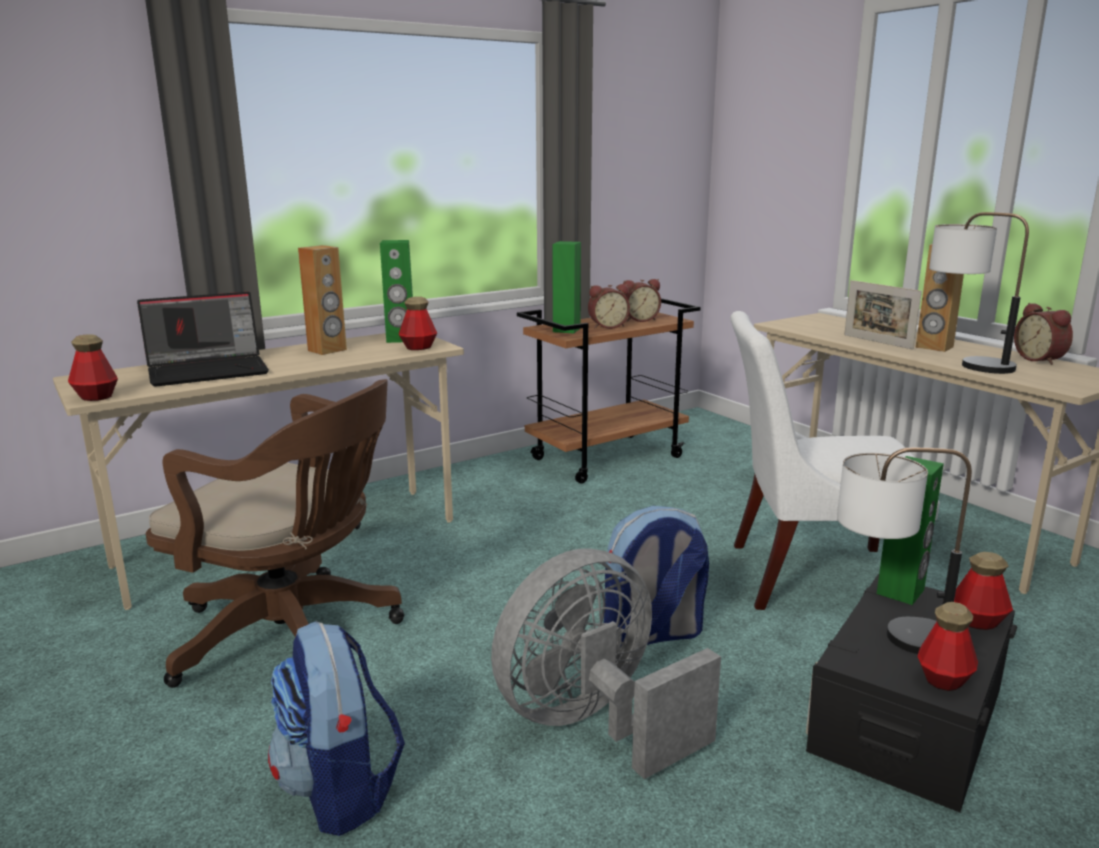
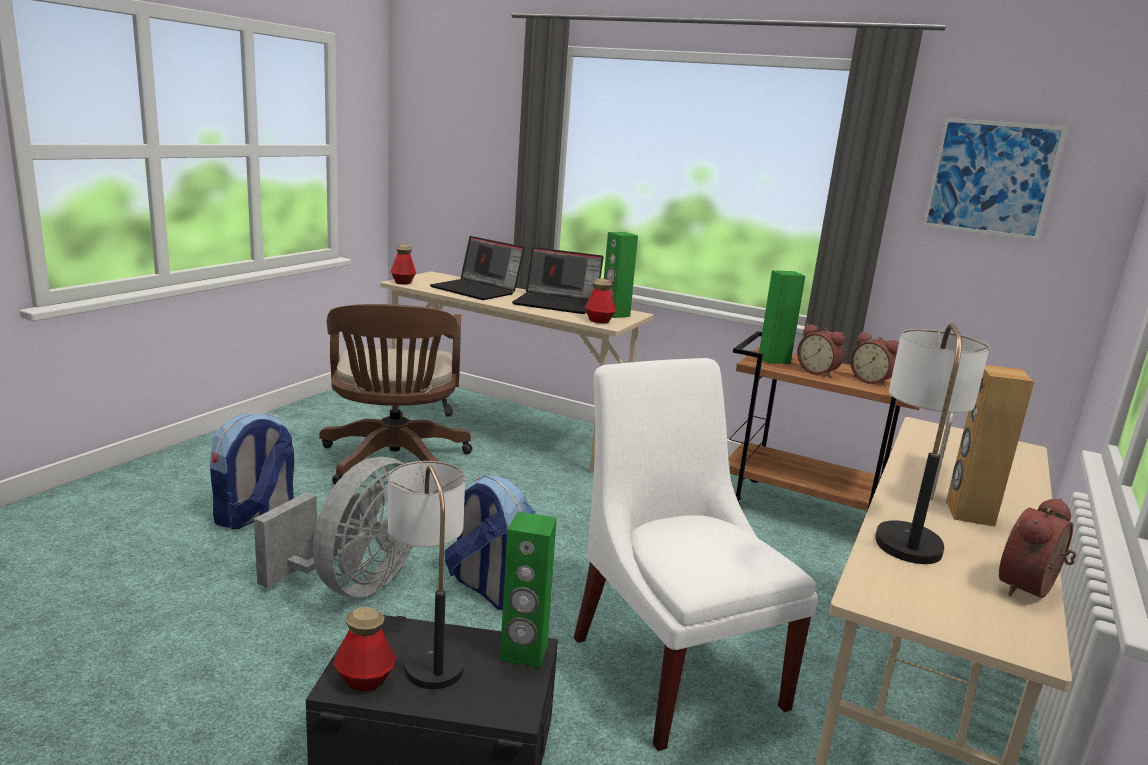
camera: 60 degrees right, 0 degrees up
brown speaker [298,245,347,355] -> laptop [512,247,603,314]
grey fan [491,548,721,779] -> grey fan turned 90 degrees clockwise [254,456,413,597]
bottle [954,552,1013,630] -> none
none -> picture [922,118,1067,240]

